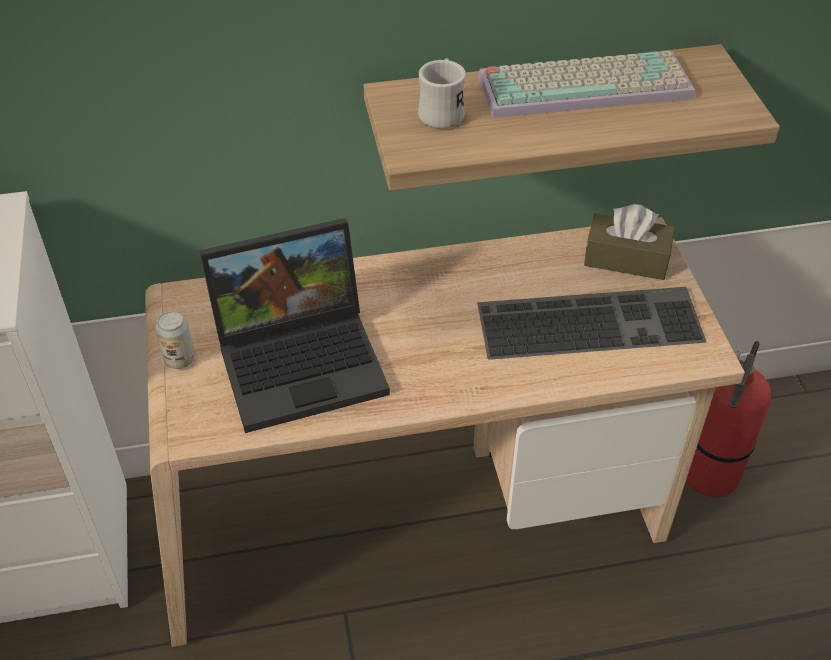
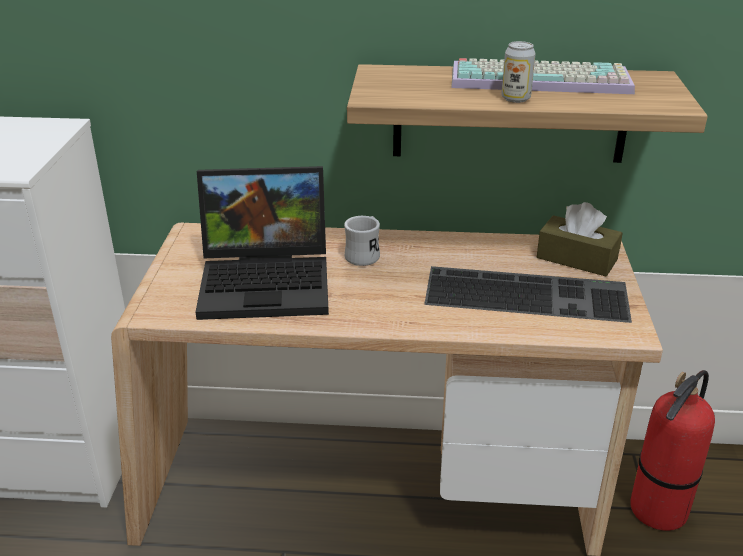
camera: 15 degrees right, 15 degrees down
can [156,311,195,369] -> can moved to [501,41,536,103]
white mug [418,58,466,129] -> white mug moved to [344,216,380,266]

